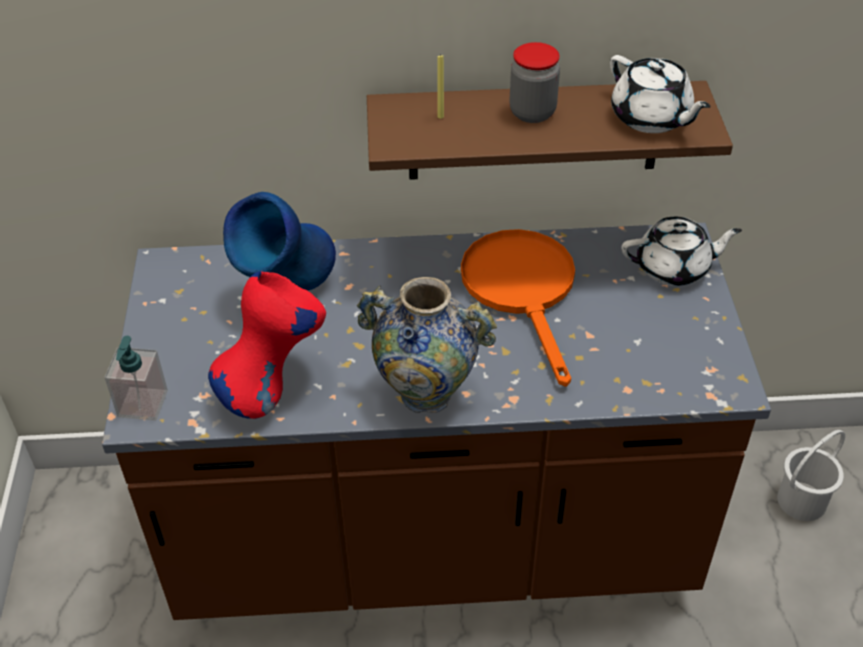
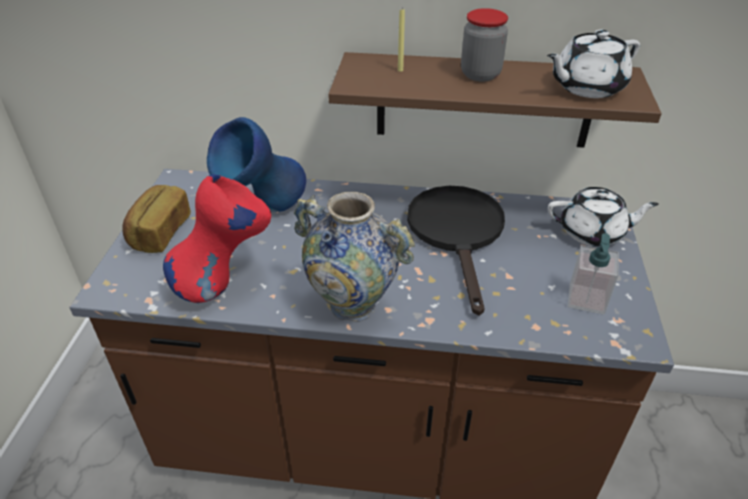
camera: 10 degrees right, 5 degrees down
soap dispenser [105,336,168,421] -> soap dispenser moved to [568,233,619,315]
orange frying pan [461,229,575,387] -> black frying pan [407,186,505,316]
white teapot [610,55,711,133] -> white teapot turned 90 degrees clockwise [547,29,640,98]
white bucket [777,430,845,521] -> none
none -> bread [122,185,191,253]

